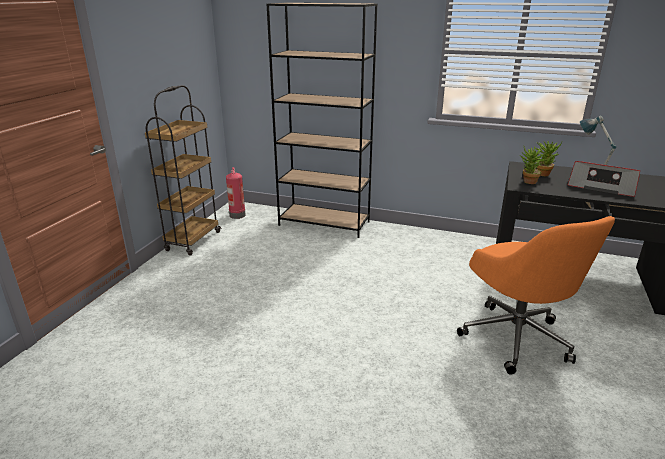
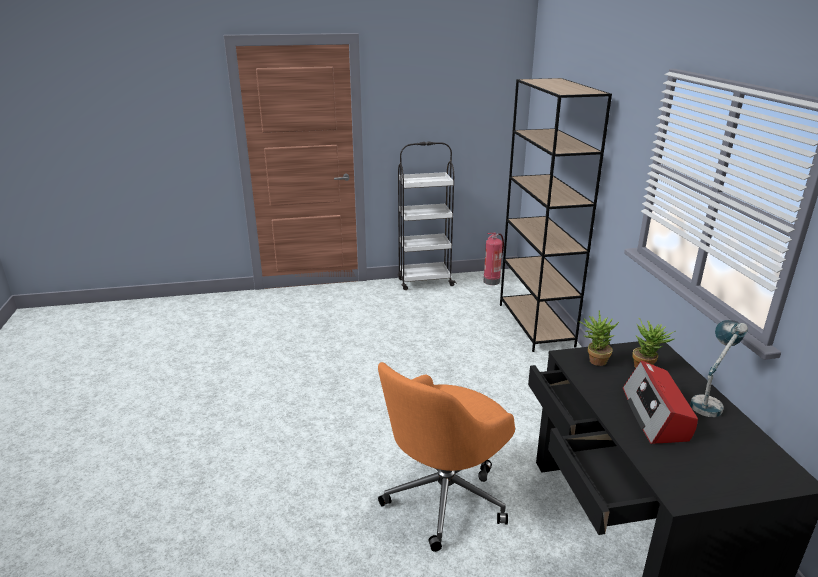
camera: 60 degrees right, 0 degrees up
brown cart [145,85,222,255] -> white cart [398,142,457,290]

